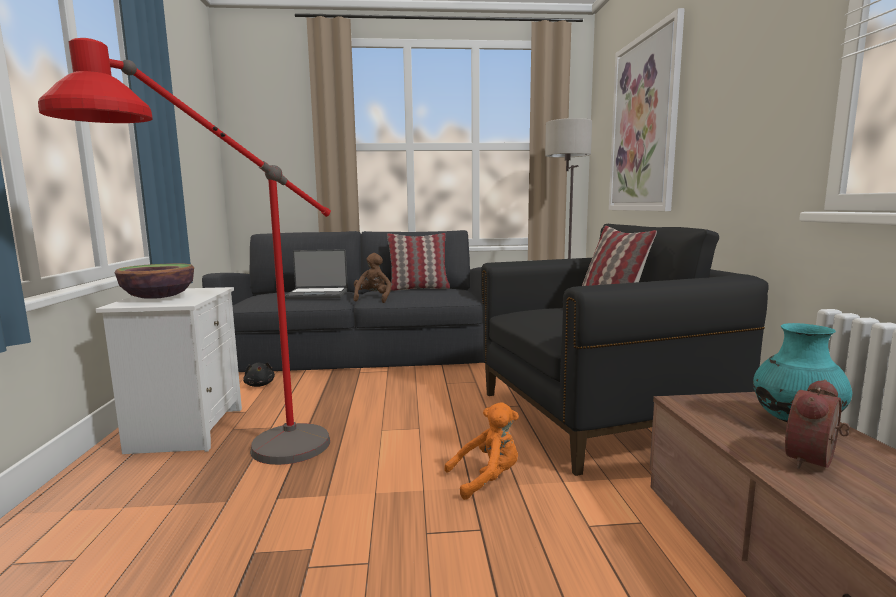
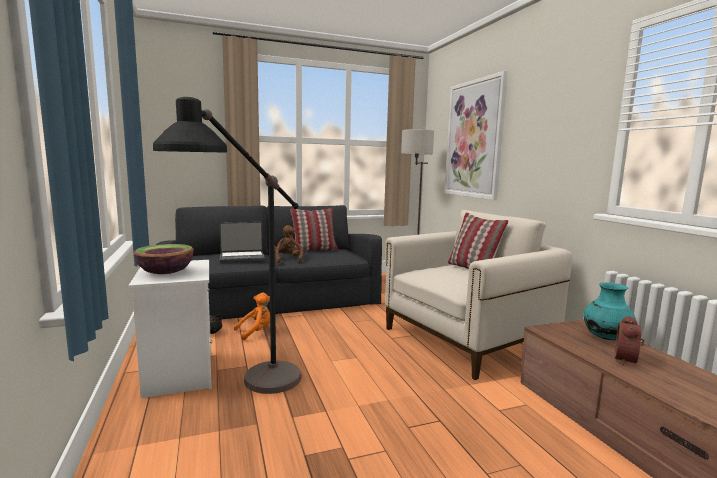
camera: 15 degrees left, 0 degrees up
red floor lamp [38,38,331,465] -> black floor lamp [153,97,301,394]
orange plush toy [444,402,519,500] -> orange plush toy moved to [234,293,270,340]
black armchair [481,224,769,476] -> beige armchair [385,210,573,380]

